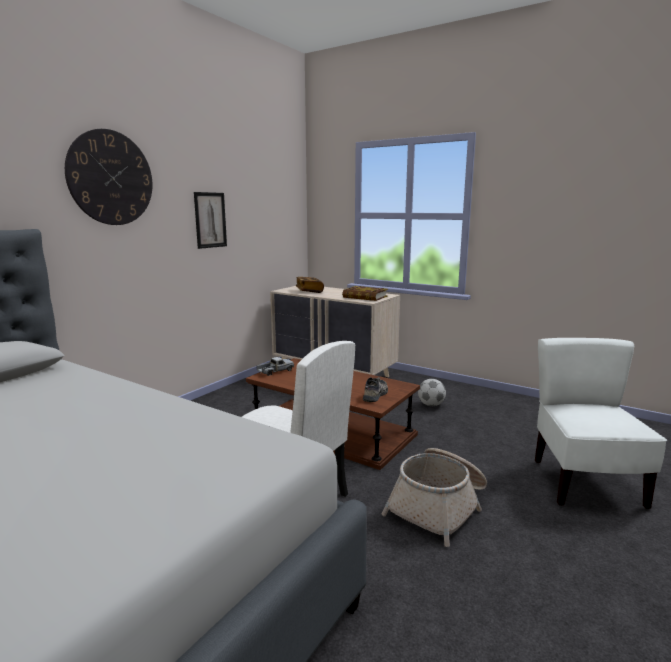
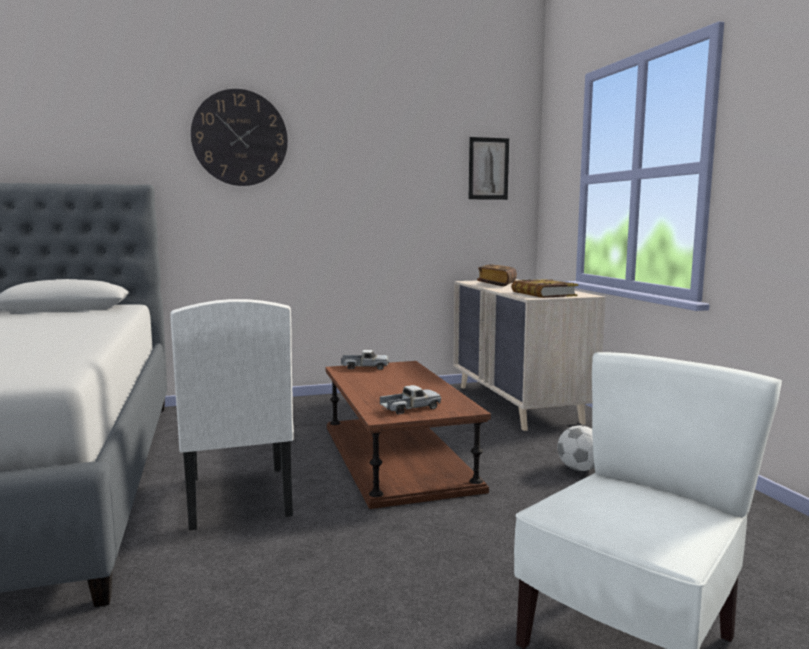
camera: 40 degrees right, 5 degrees down
picture [194,192,227,249] -> picture moved to [469,137,509,200]
shoe [363,377,388,402] -> toy truck [380,385,441,414]
basket [381,448,487,547] -> none

